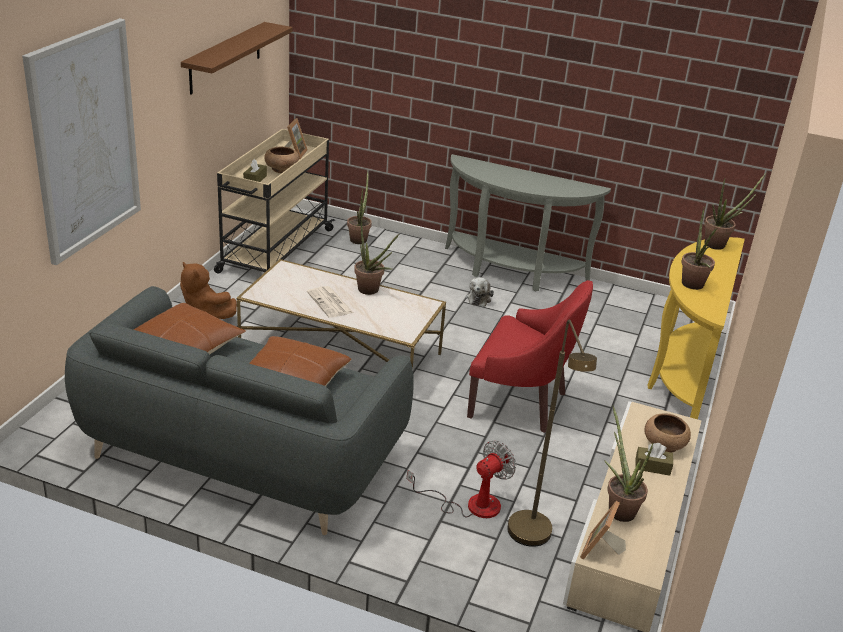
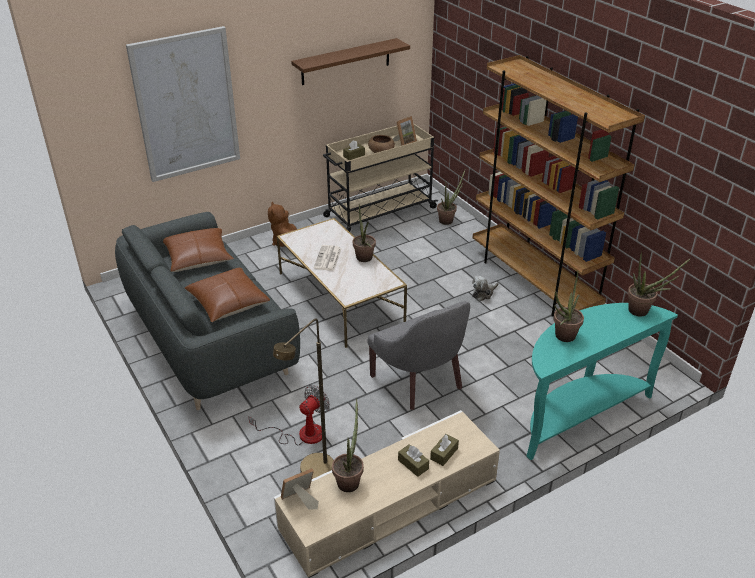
camera: 40 degrees right, 5 degrees up
fan [407,441,516,518] -> fan turned 45 degrees counterclockwise [248,385,330,445]
grey console table [445,154,611,291] -> brown bookcase [473,55,645,317]
red armchair [467,280,593,433] -> grey armchair [367,301,470,410]
brown bowl [645,413,691,453] -> brown tissue box [430,434,459,466]
yellow console table [647,237,745,419] -> turquoise console table [526,303,678,460]

